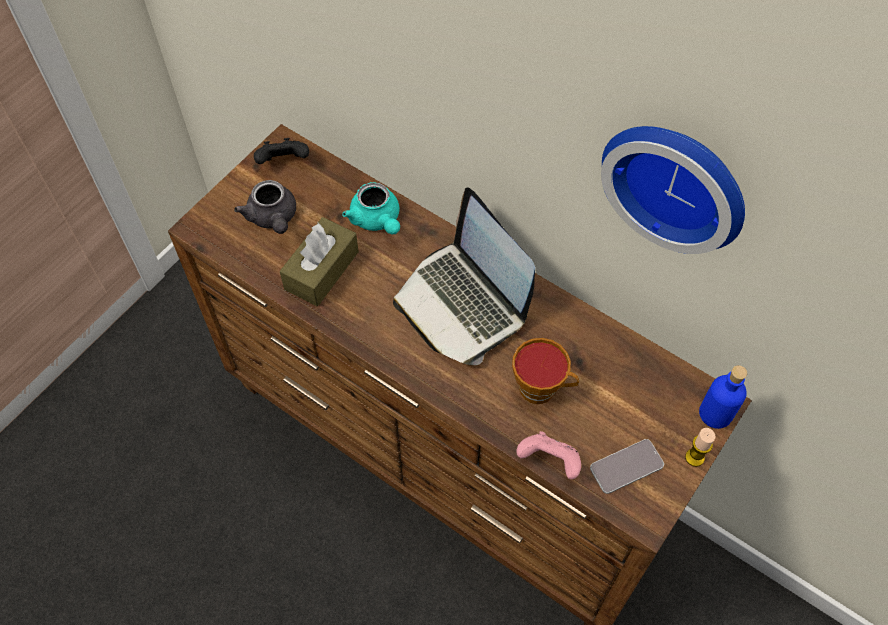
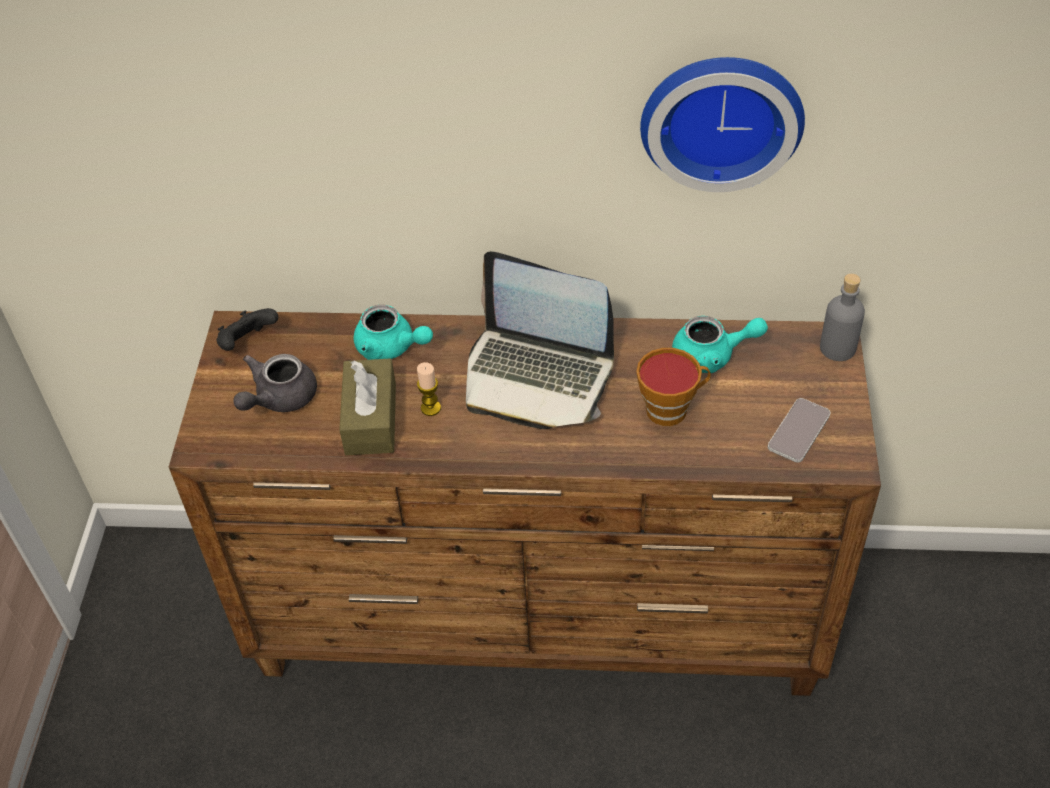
camera: 30 degrees left, 10 degrees down
grey teapot [234,180,296,234] -> grey teapot turned 90 degrees clockwise [234,354,317,412]
pink game controller [516,431,581,479] -> none
candle [685,428,715,467] -> candle moved to [417,362,441,416]
blue bottle [699,365,747,429] -> grey bottle [820,274,865,361]
none -> turquoise teapot [672,316,768,373]

